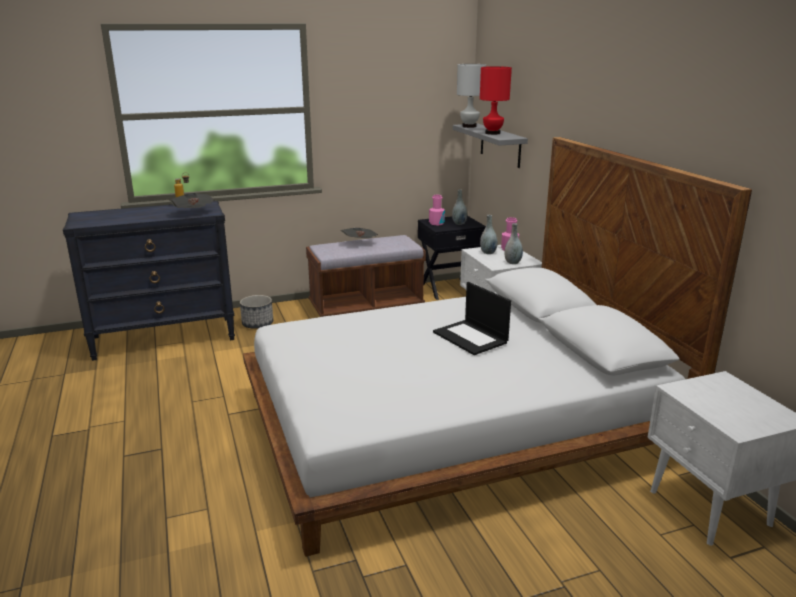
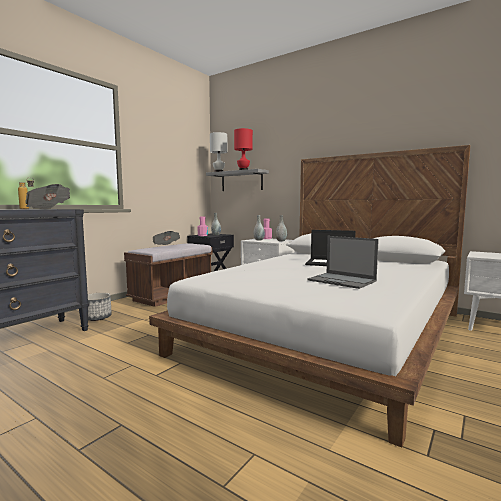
camera: 35 degrees left, 15 degrees down
none -> laptop [307,236,379,289]

